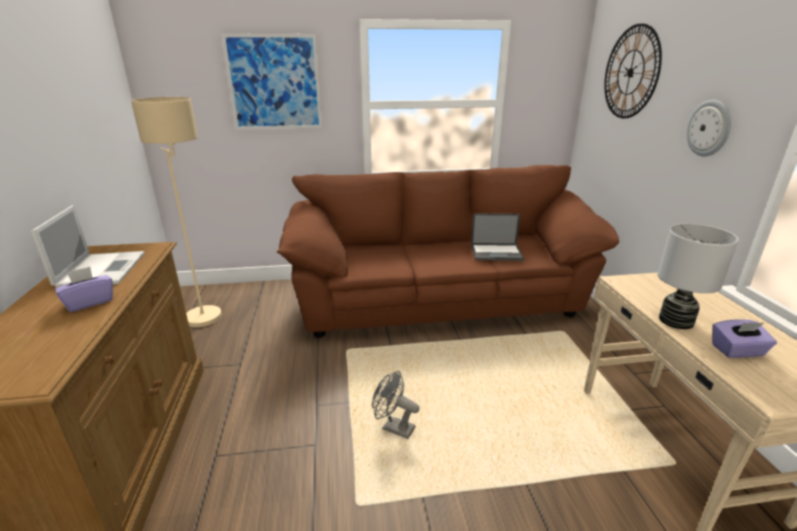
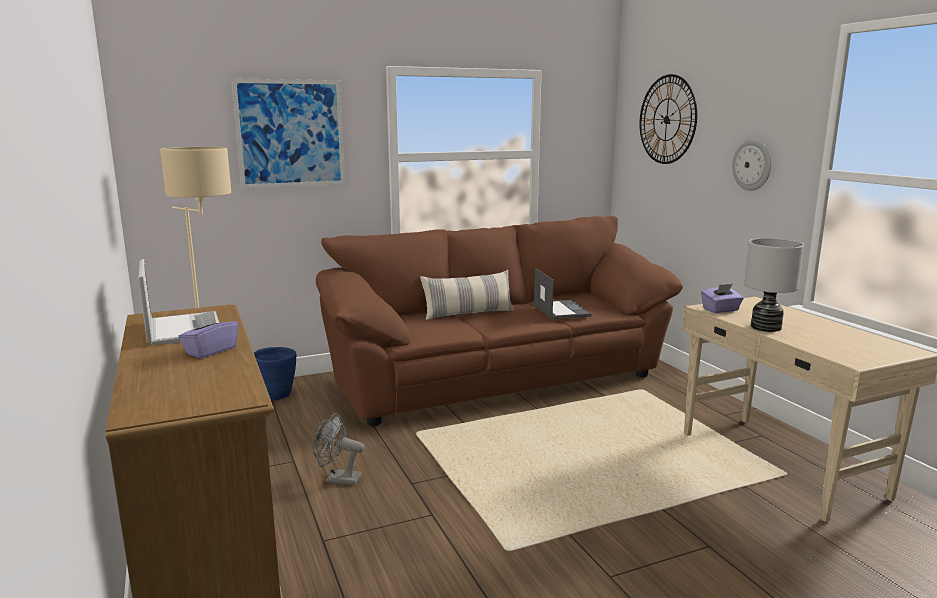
camera: 15 degrees left, 10 degrees down
grey fan [372,371,419,439] -> grey fan moved to [313,413,365,485]
laptop [471,213,524,261] -> laptop turned 90 degrees counterclockwise [534,268,592,319]
purple tissue box [712,319,777,358] -> purple tissue box moved to [701,284,744,313]
none -> blue planter [254,347,296,401]
none -> pillow [420,270,514,320]

